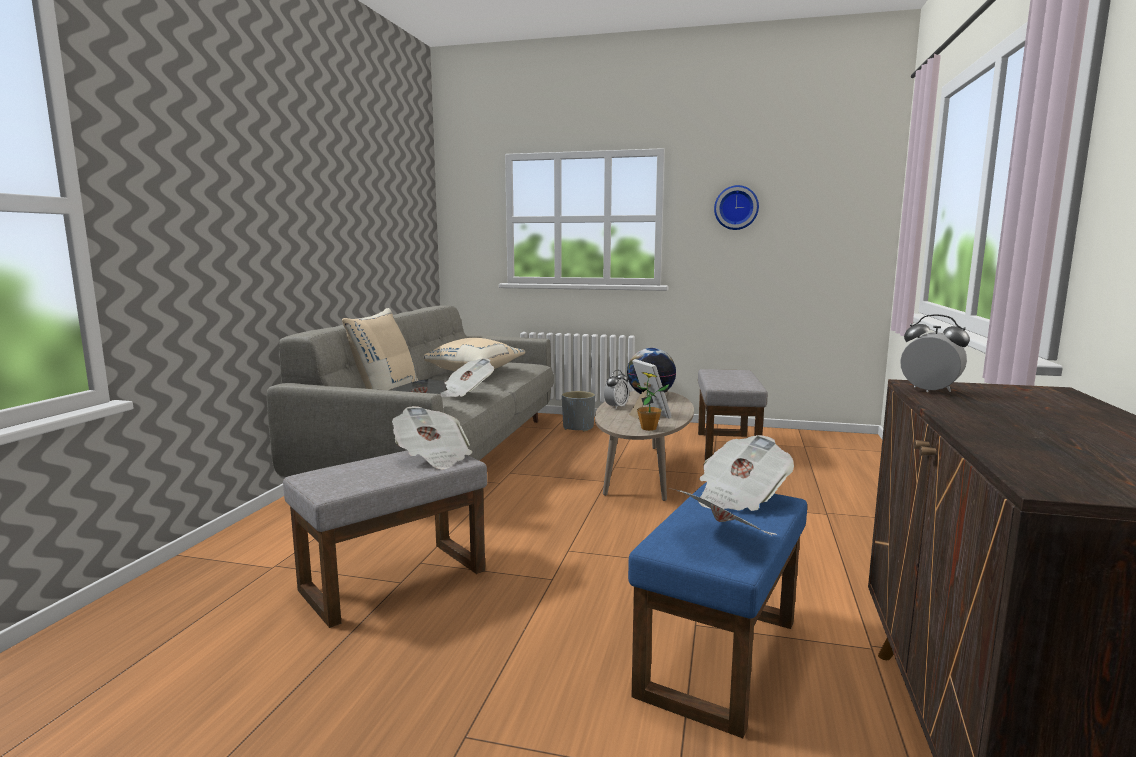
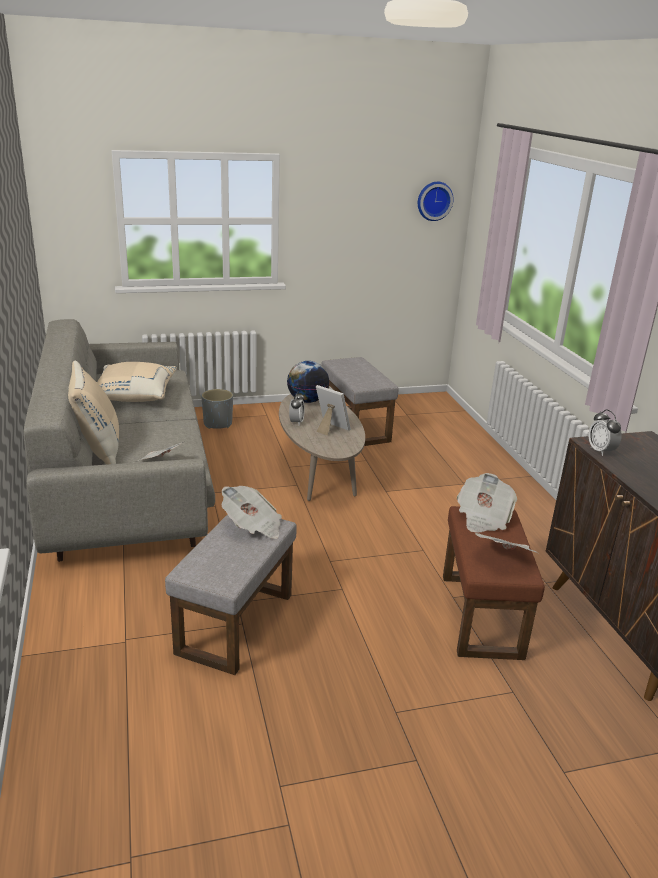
camera: 30 degrees left, 15 degrees up
newspaper [440,358,494,397] -> none
blue ottoman [628,482,807,738] -> brown ottoman [443,506,545,660]
potted plant [637,372,669,431] -> none
wall clock [714,185,759,230] -> wall clock moved to [418,182,454,221]
alarm clock [900,314,970,392] -> alarm clock turned 120 degrees counterclockwise [589,409,622,456]

